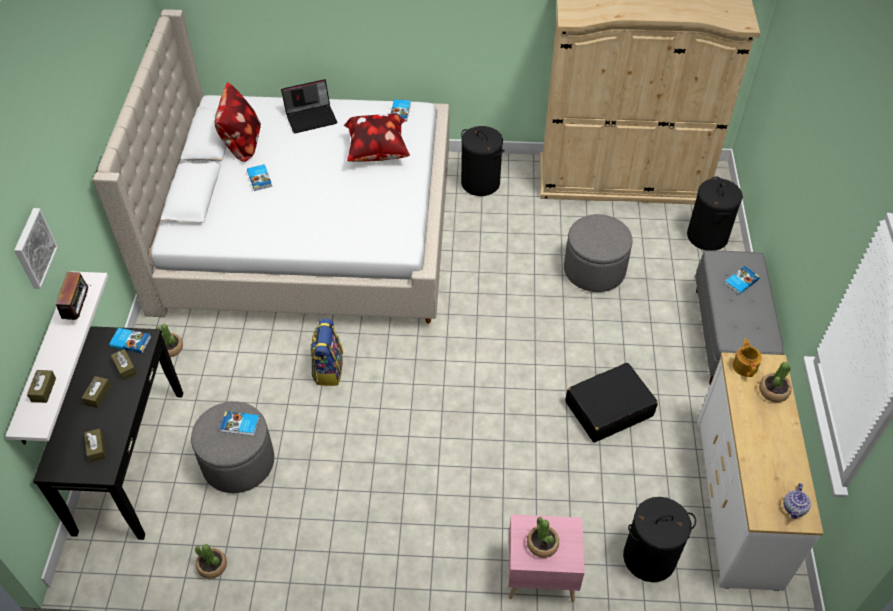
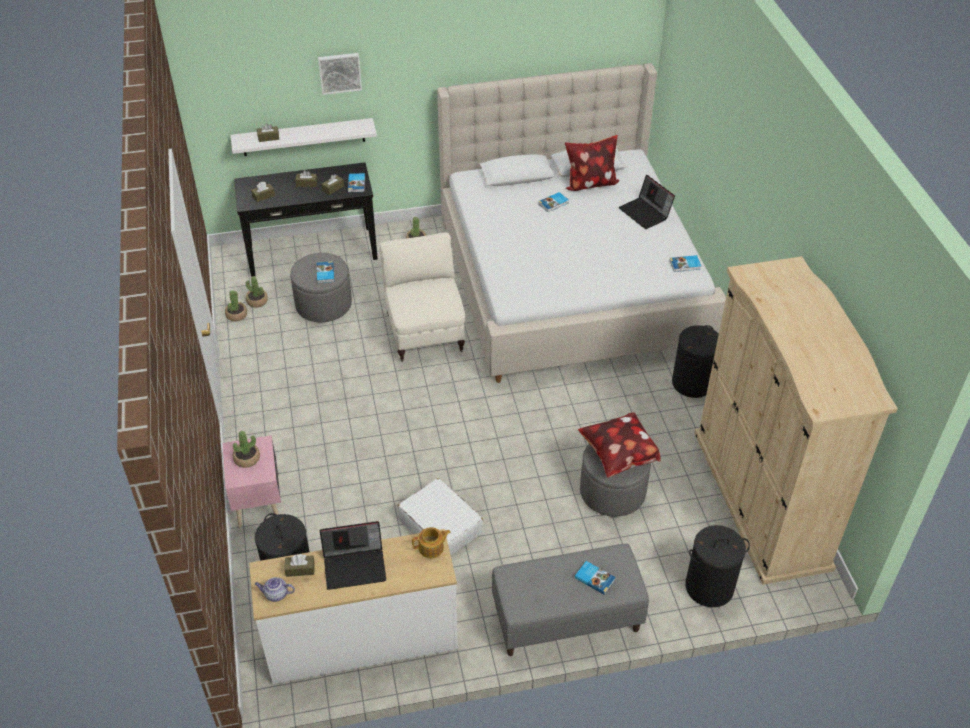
camera: 75 degrees right, 5 degrees down
radio [54,272,91,323] -> none
backpack [311,319,343,386] -> beige armchair [380,232,465,362]
pillow [344,114,410,162] -> pillow moved to [578,412,661,478]
black suitcase [566,363,658,442] -> white suitcase [397,478,483,555]
potted plant [759,362,792,402] -> potted plant moved to [246,276,268,308]
none -> brown tissue box [284,554,315,577]
none -> laptop [320,521,386,590]

